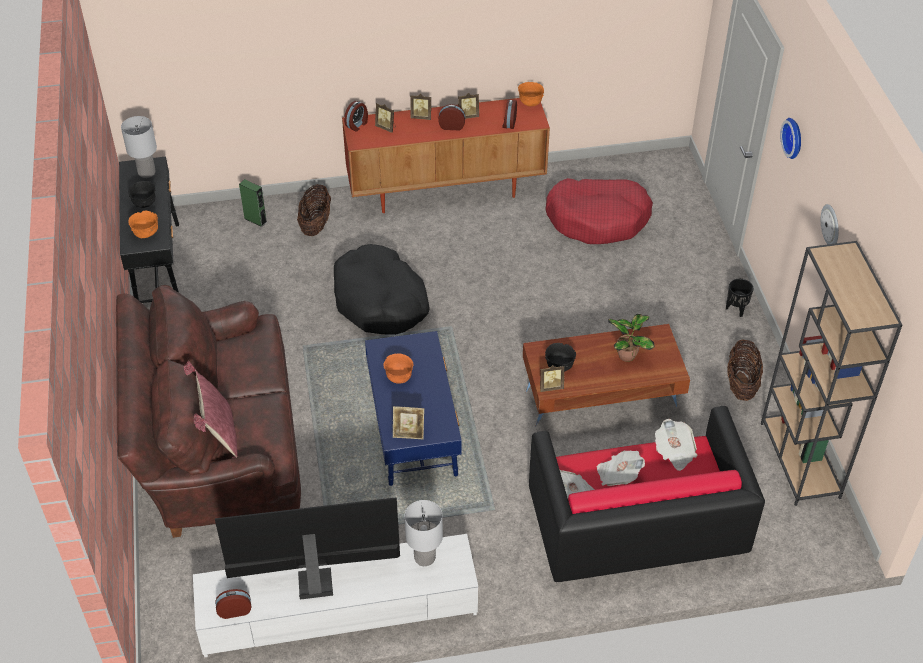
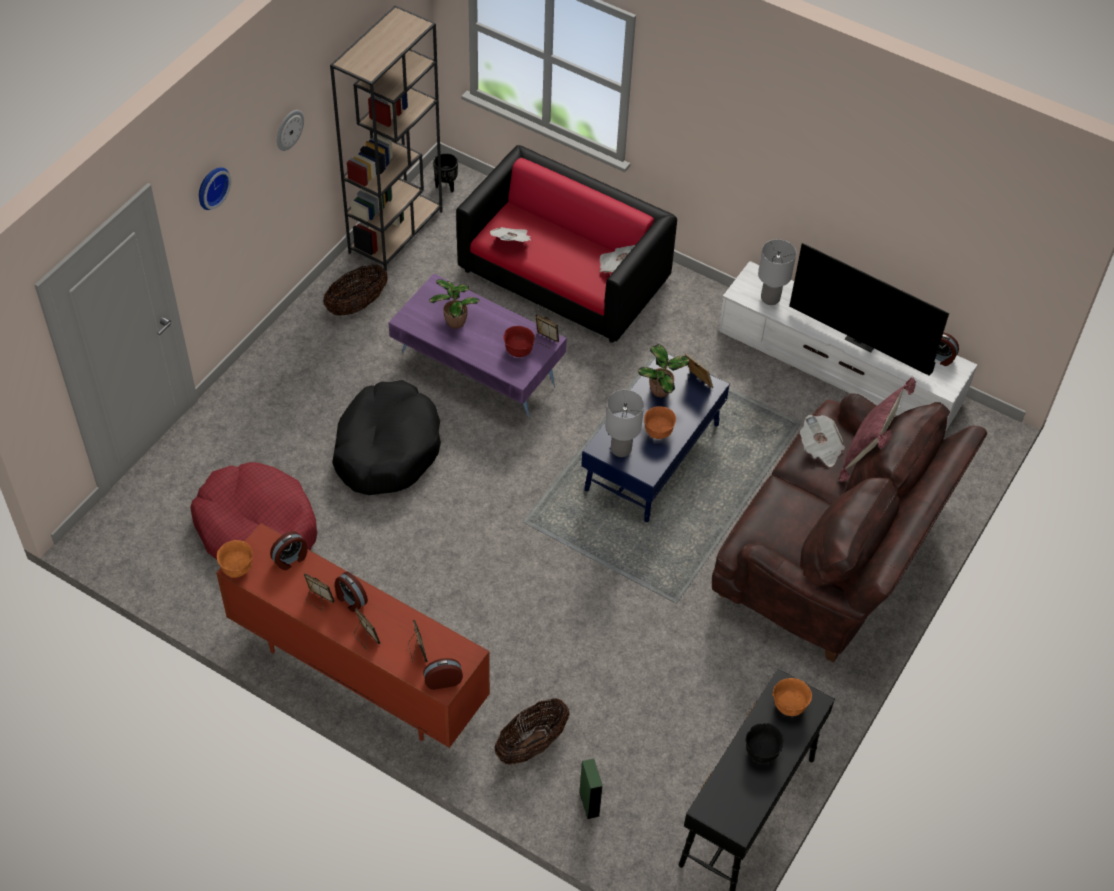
camera: 140 degrees left, 5 degrees up
grey table lamp [121,116,157,178] -> grey table lamp moved to [605,390,644,457]
black dog bed [334,244,430,335] -> black dog bed moved to [332,380,441,495]
brown coffee table [523,324,690,427] -> purple coffee table [388,274,567,419]
black bowl [545,343,576,372] -> red bowl [503,326,535,357]
newspaper [597,451,645,486] -> newspaper moved to [800,415,845,467]
black planter [726,279,753,317] -> black planter moved to [433,153,458,192]
none -> potted plant [638,344,690,397]

